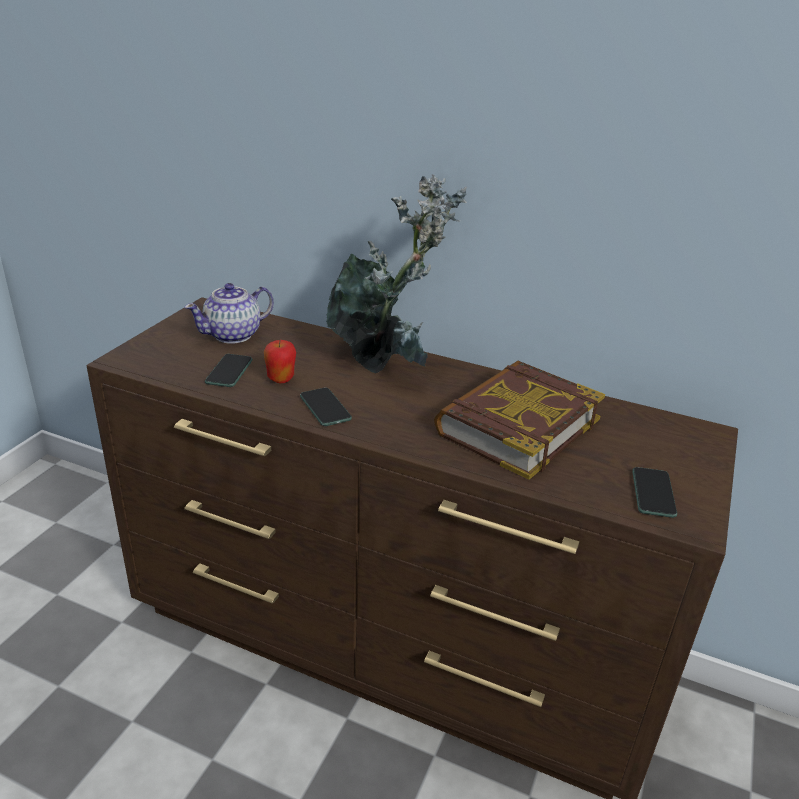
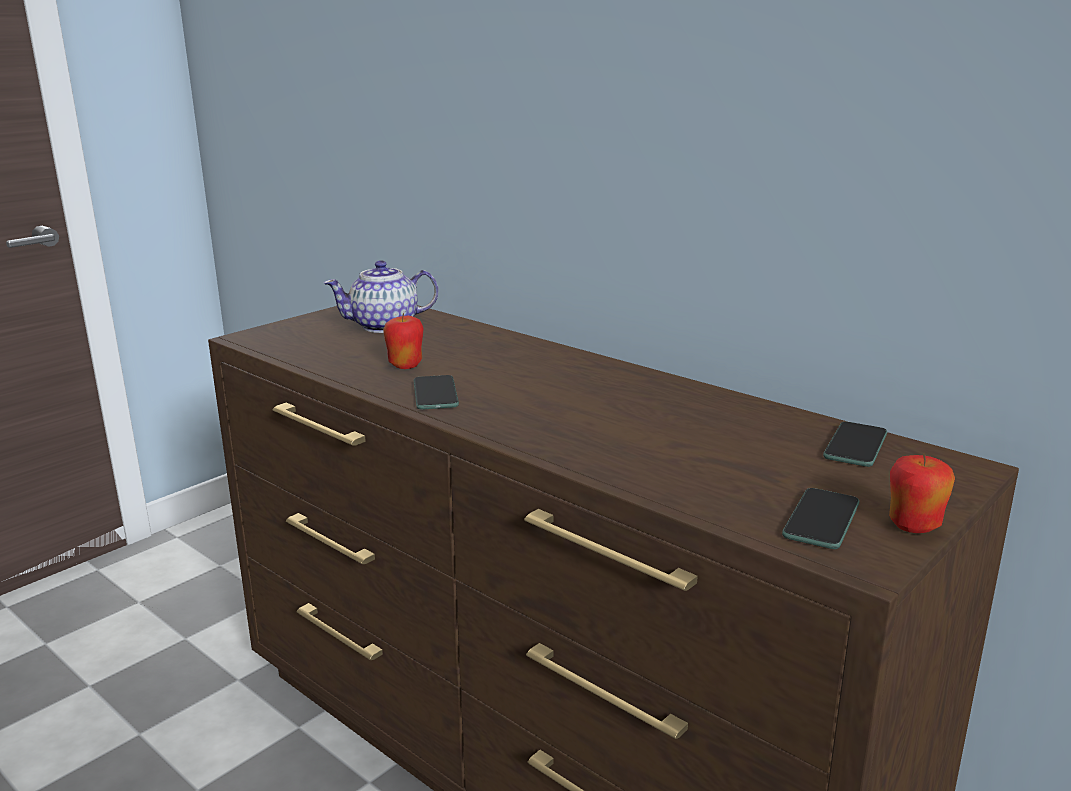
camera: 20 degrees right, 10 degrees down
phone [205,354,252,387] -> phone moved to [823,422,887,467]
potted plant [326,174,467,373] -> none
book [434,361,605,480] -> none
none -> apple [889,453,955,533]

